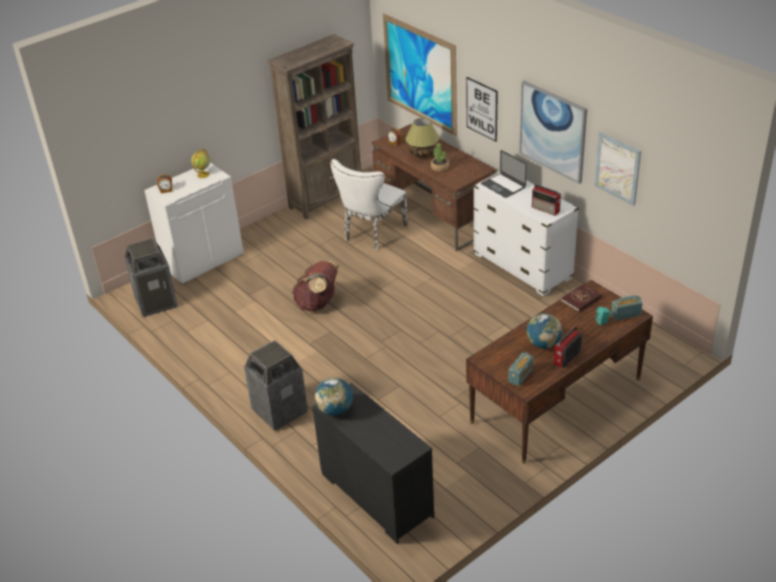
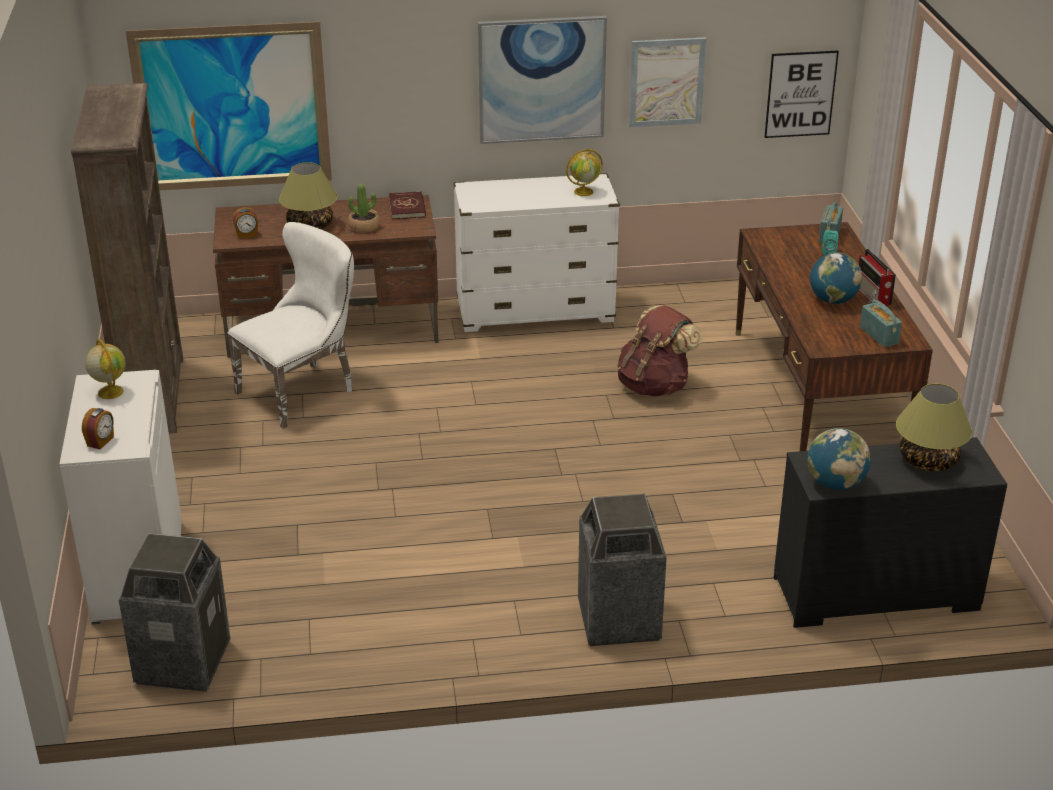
camera: 60 degrees left, 5 degrees down
brown backpack [292,260,339,312] -> brown backpack moved to [617,305,703,396]
white chair [331,159,408,250] -> white chair turned 105 degrees counterclockwise [227,222,354,429]
picture [466,77,498,142] -> picture moved to [764,50,839,138]
laptop [481,150,527,198] -> none
radio [532,184,561,216] -> globe [566,149,603,196]
red book [561,284,602,312] -> red book moved to [389,191,426,219]
none -> table lamp [896,384,972,472]

